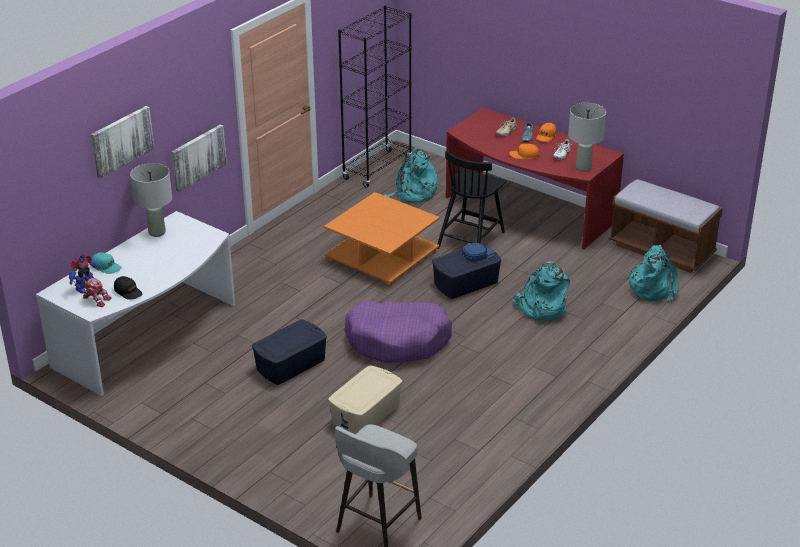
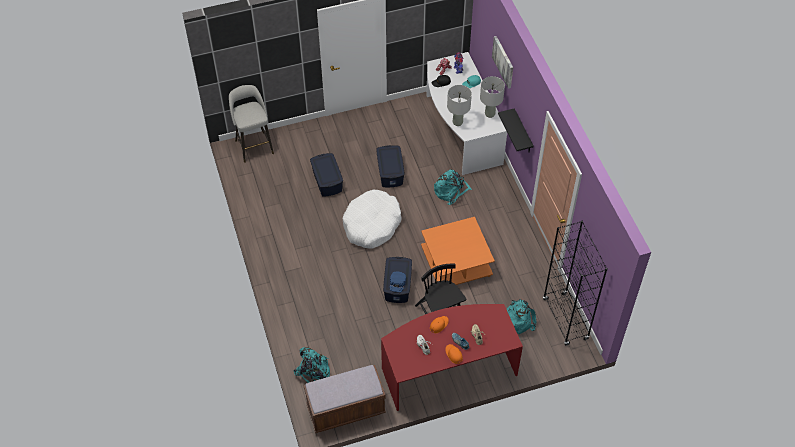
camera: 125 degrees right, 20 degrees up
picture [172,124,227,192] -> black shelf [498,108,534,152]
beige storage box [328,366,402,435] -> blue storage box [310,153,343,197]
purple dog bed [345,301,452,363] -> white dog bed [343,190,402,249]
turquoise backpack [513,261,570,321] -> turquoise backpack moved to [434,169,472,205]
grey table lamp [568,103,606,172] -> grey table lamp moved to [447,85,472,126]

